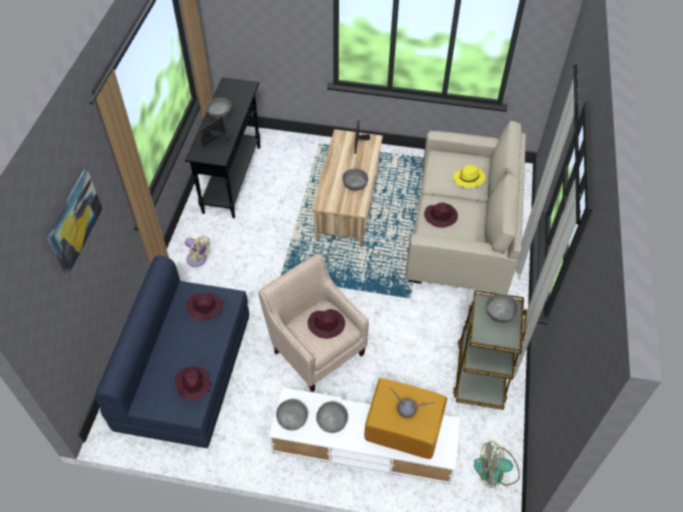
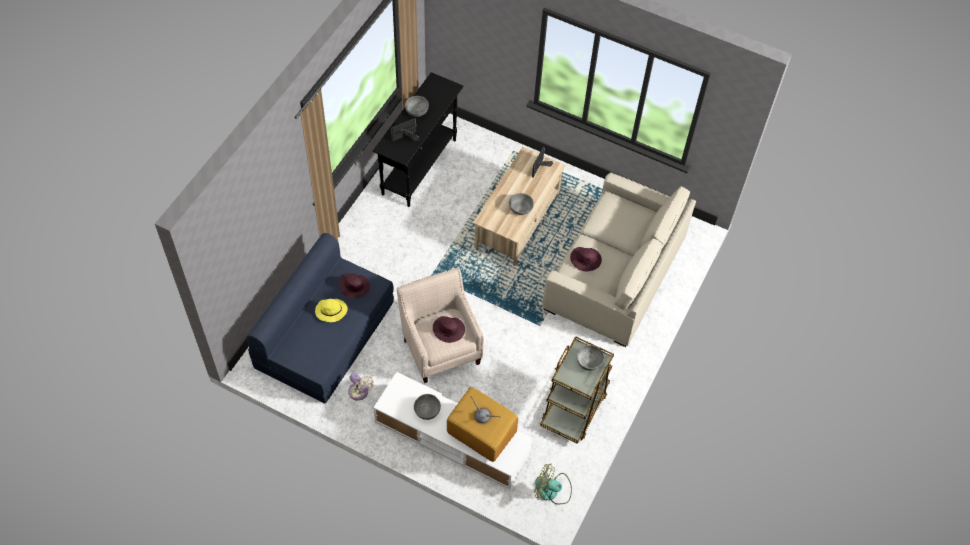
camera: 15 degrees right, 5 degrees up
picture [47,170,103,274] -> none
purple hat [175,366,211,400] -> none
beige fan [185,236,211,267] -> beige fan moved to [348,373,374,401]
grey bowl [276,399,308,430] -> none
yellow hat [453,165,485,187] -> yellow hat moved to [315,299,348,322]

